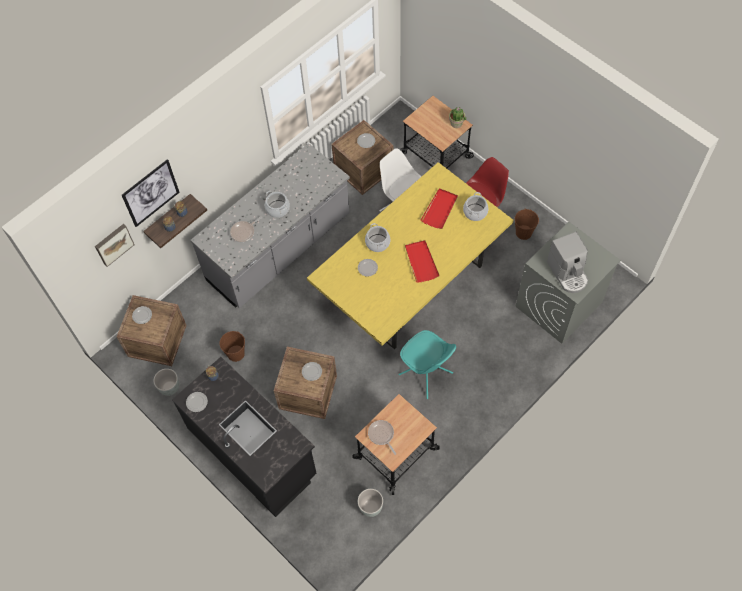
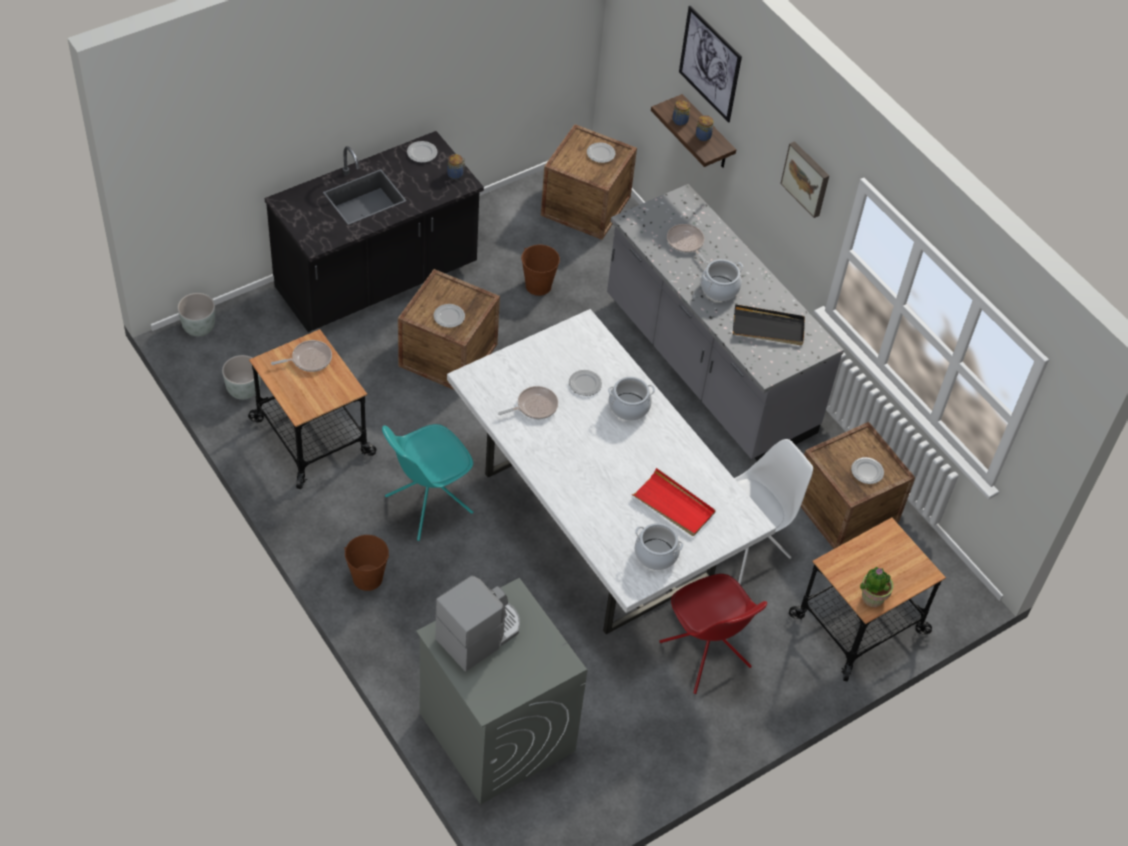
camera: 95 degrees right, 10 degrees down
picture [95,224,135,267] -> picture moved to [780,141,829,218]
grey planter [154,369,179,396] -> grey planter moved to [177,293,215,336]
yellow dining table [307,162,513,349] -> white dining table [447,309,776,634]
red tray [405,240,440,282] -> none
brown bucket [515,208,539,240] -> brown bucket moved to [344,535,389,591]
coffee machine [547,232,588,293] -> coffee machine turned 150 degrees clockwise [435,576,520,671]
none -> frying pan [498,386,558,419]
none -> black tray [733,304,805,345]

